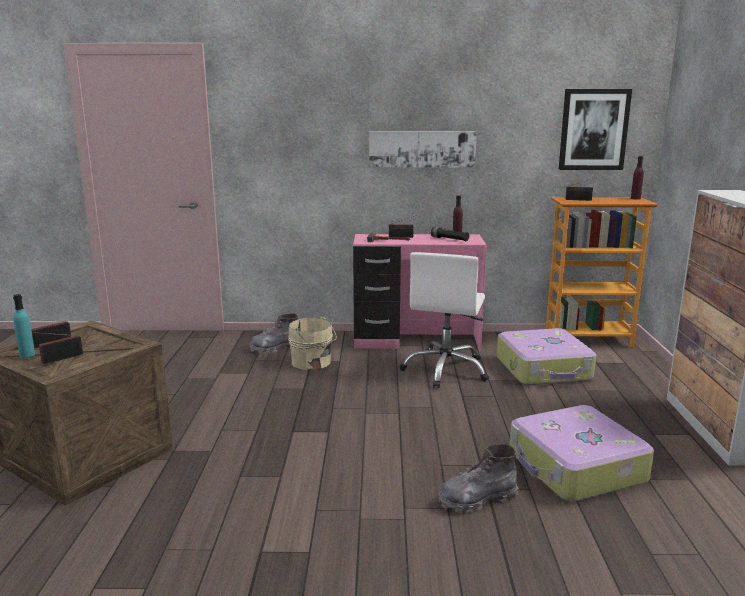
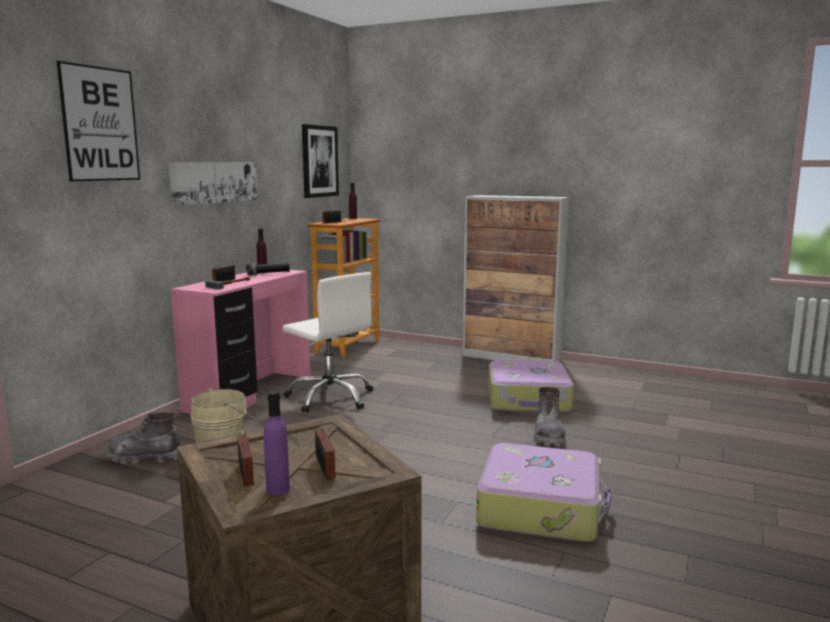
camera: 65 degrees left, 5 degrees down
turquoise bottle [13,294,35,358] -> purple bottle [264,391,290,496]
grey boot [250,313,298,354] -> grey boot turned 90 degrees clockwise [107,412,181,464]
suitcase [497,328,596,385] -> suitcase moved to [476,443,612,542]
none -> picture [57,61,140,181]

